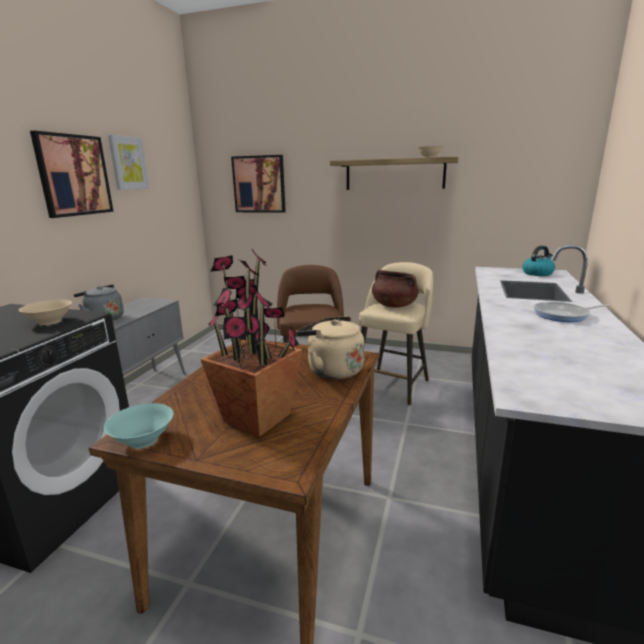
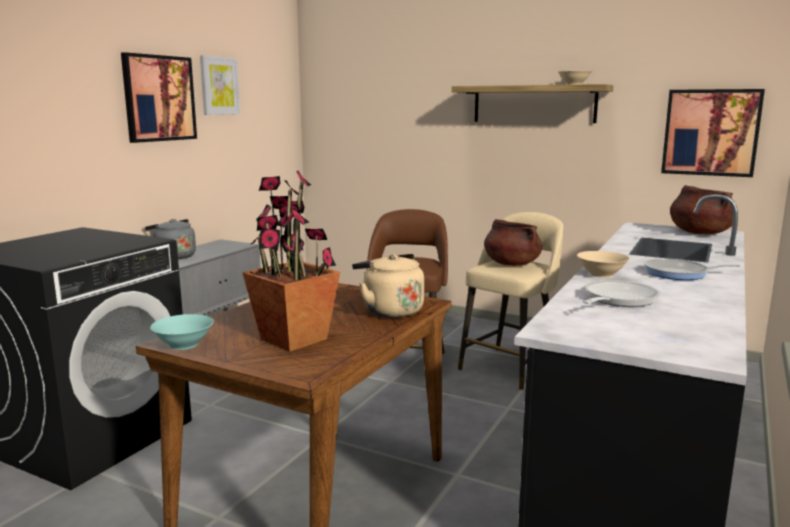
camera: 10 degrees right, 5 degrees down
beige bowl [19,299,72,325] -> beige bowl moved to [577,251,630,278]
picture [231,155,286,213] -> picture moved to [661,89,765,177]
kettle [522,246,555,276] -> brown cooking pot [670,185,733,234]
none -> frying pan [583,280,660,307]

